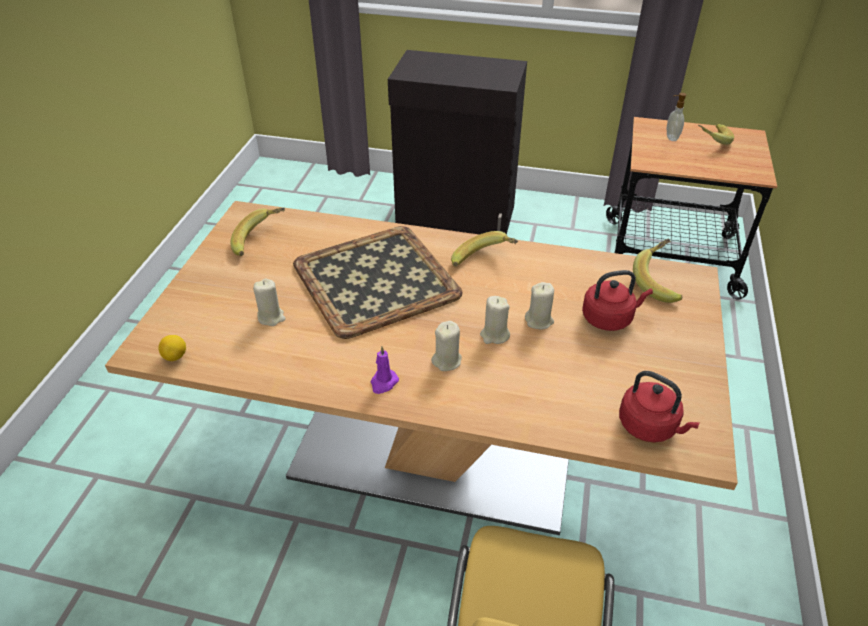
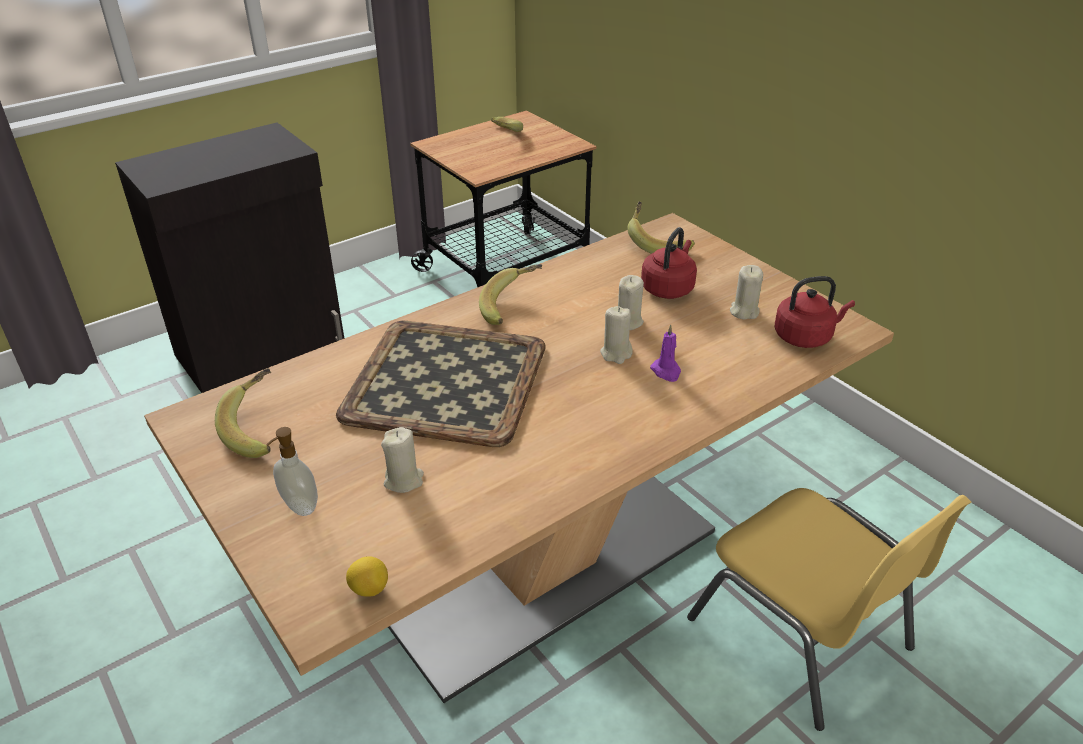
camera: 50 degrees left, 5 degrees down
purple candle [371,346,399,394] -> purple candle moved to [650,325,681,382]
beige candle [431,321,462,371] -> beige candle moved to [730,265,763,319]
soap dispenser [667,93,686,141] -> soap dispenser moved to [266,427,318,516]

